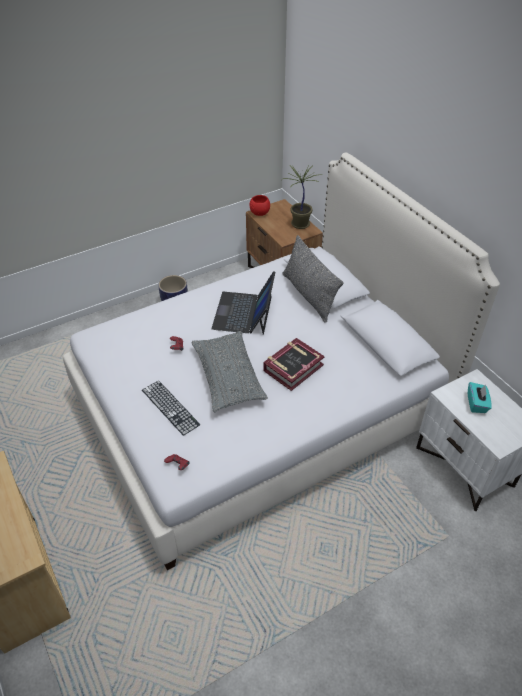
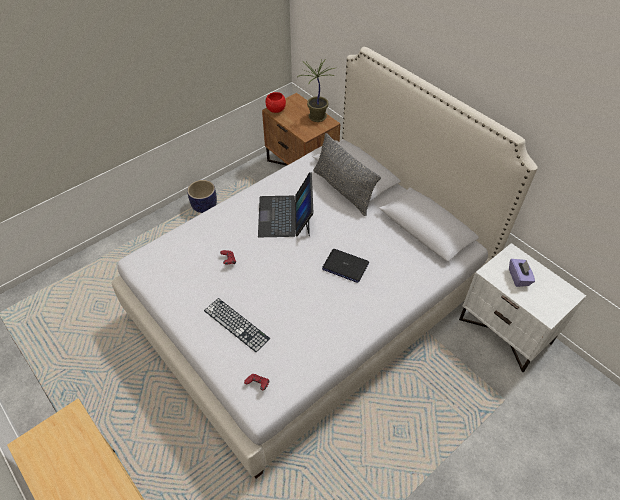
camera: 10 degrees left, 5 degrees up
grey pillow [191,331,268,412] -> none
book [263,338,325,391] -> laptop [322,249,369,283]
turquoise tissue box [468,382,492,413] -> purple tissue box [509,259,535,287]

